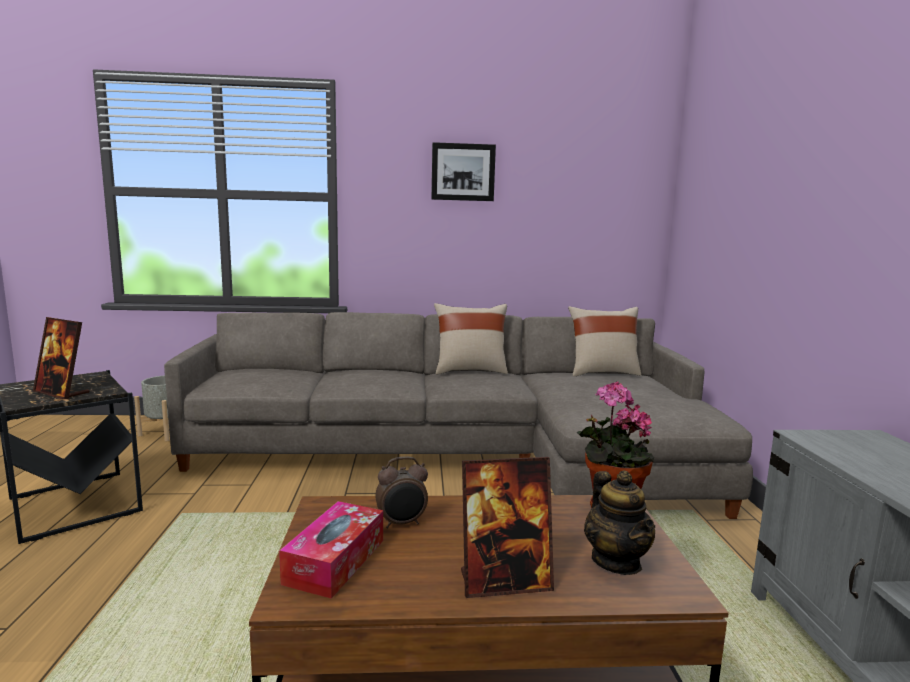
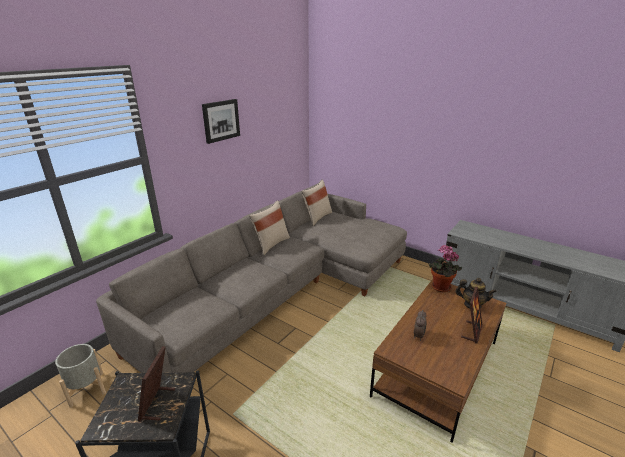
camera: 50 degrees left, 15 degrees up
picture frame [33,317,89,399] -> picture frame turned 120 degrees clockwise [138,346,175,422]
tissue box [279,501,383,599] -> none

